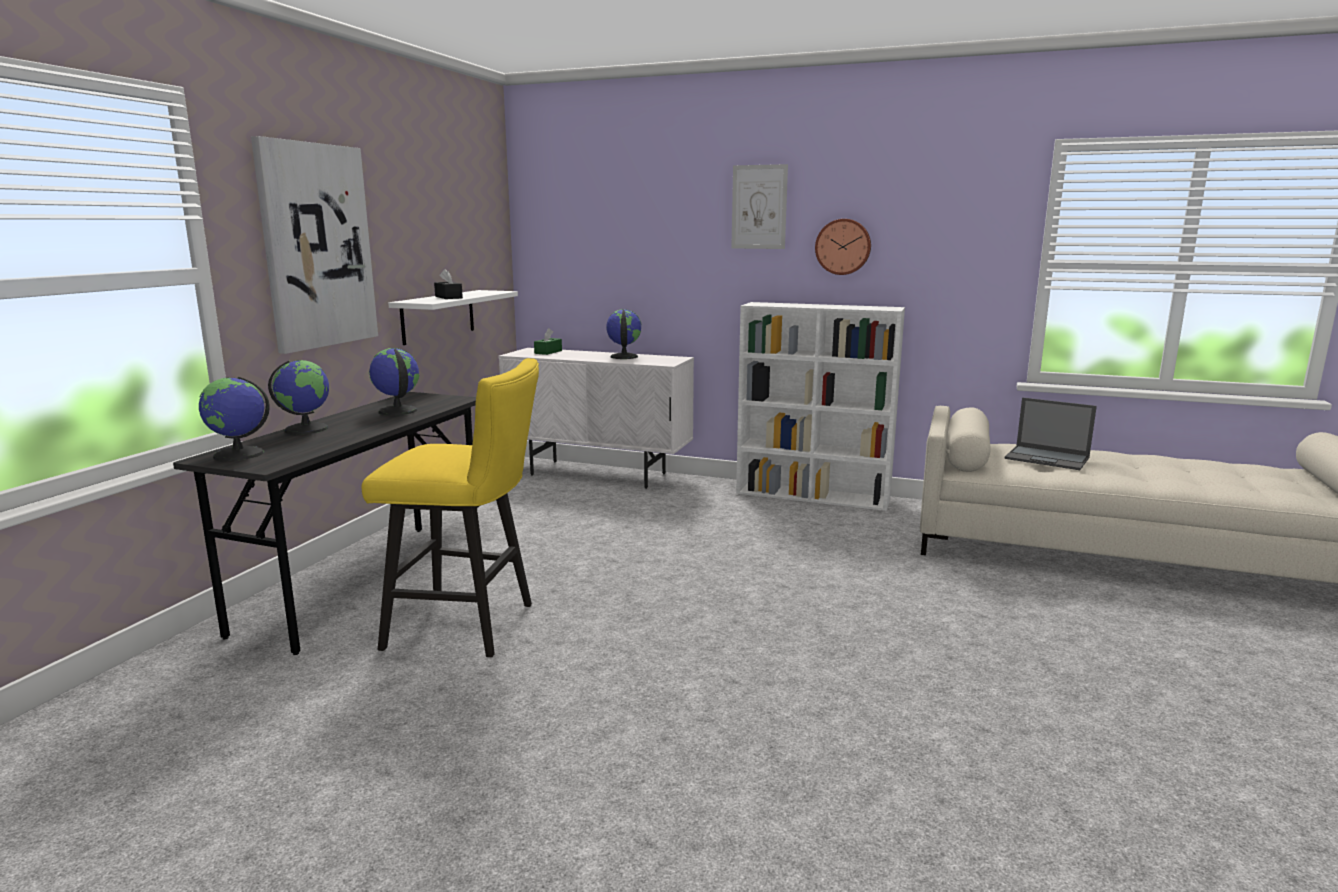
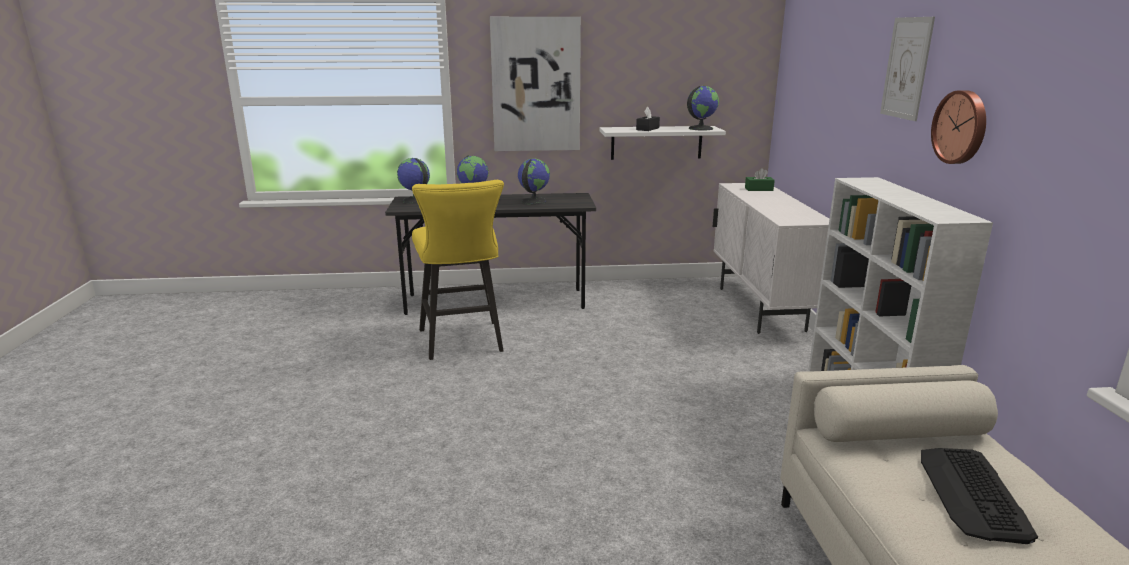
camera: 65 degrees right, 5 degrees up
globe [606,309,641,359] -> globe moved to [687,86,719,130]
laptop [1005,397,1097,470] -> keyboard [921,448,1038,544]

